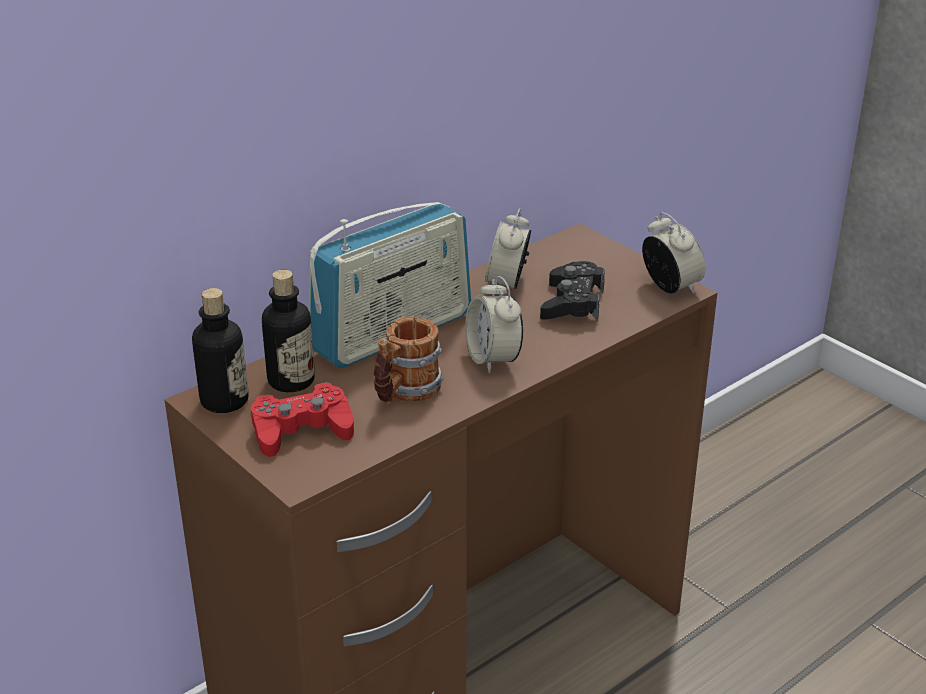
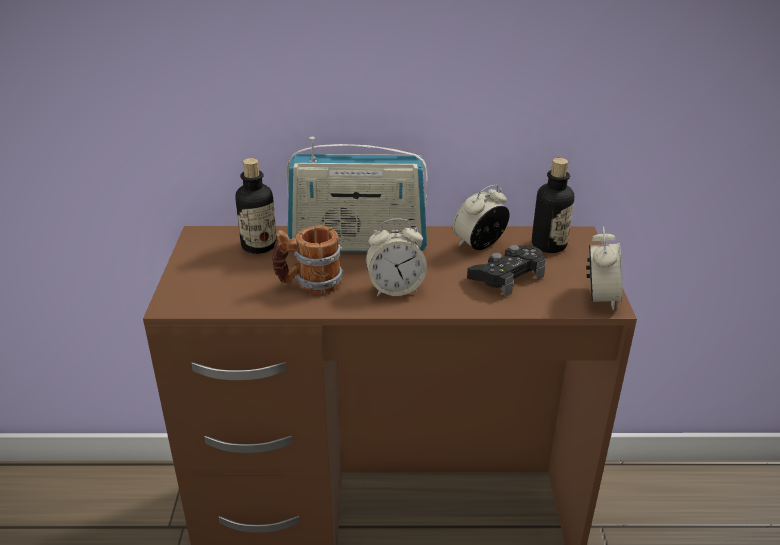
camera: 40 degrees right, 0 degrees up
bottle [192,288,248,413] -> bottle moved to [532,158,574,253]
red game controller [251,382,354,457] -> none
alarm clock [465,276,523,373] -> alarm clock turned 120 degrees counterclockwise [366,218,427,296]

